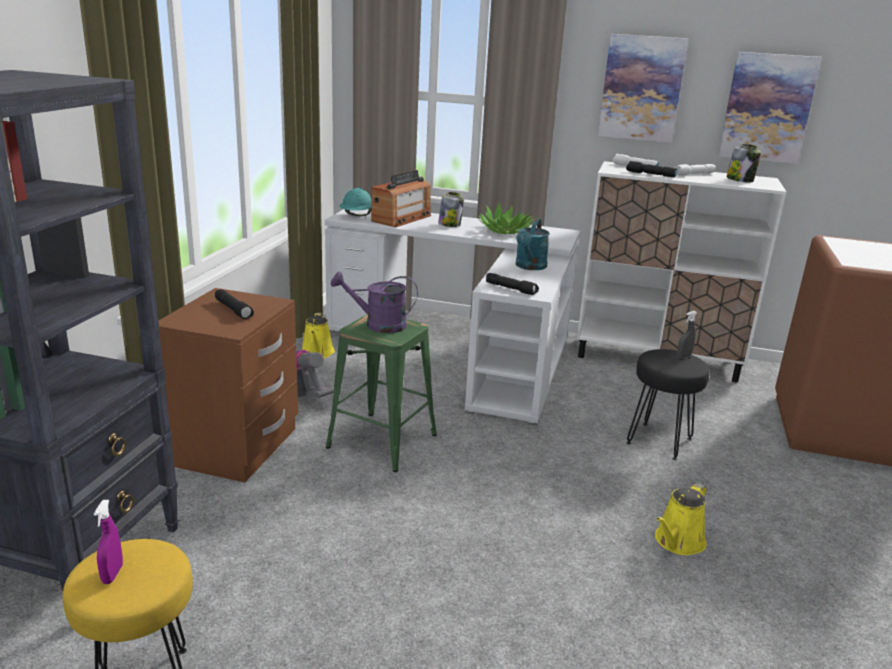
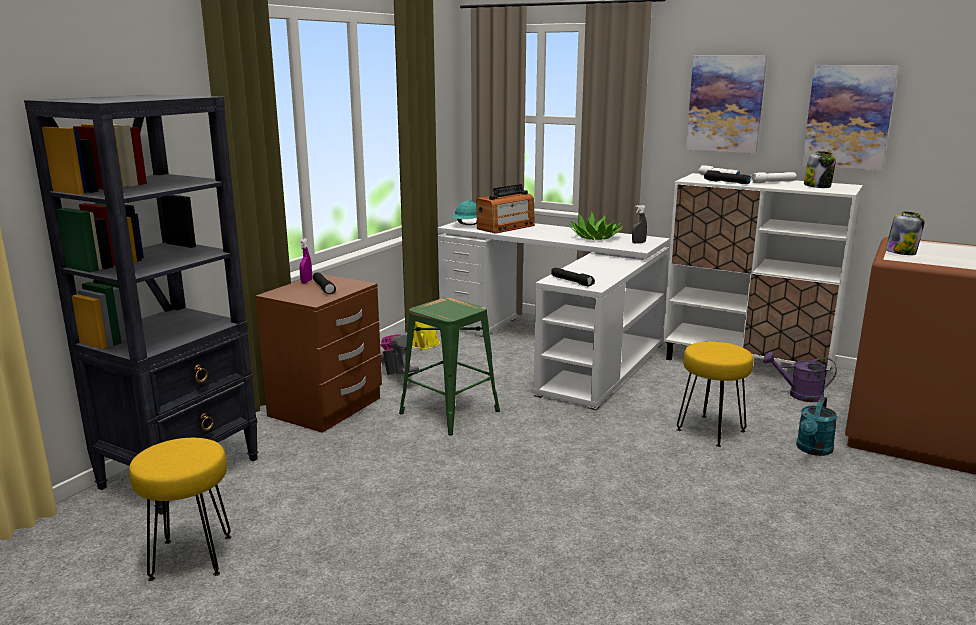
camera: 15 degrees right, 5 degrees down
purple spray bottle [94,500,123,584] -> purple spray bottle moved to [299,238,312,284]
purple watering can [331,271,418,333] -> purple watering can moved to [763,352,837,402]
jar [438,192,464,227] -> jar moved to [886,211,925,255]
turquoise watering can [516,219,550,270] -> turquoise watering can moved to [796,396,838,456]
black stool [626,349,710,460] -> yellow stool [677,342,753,447]
yellow watering can [655,483,707,556] -> none
grey spray bottle [677,311,697,359] -> grey spray bottle moved to [632,205,647,244]

